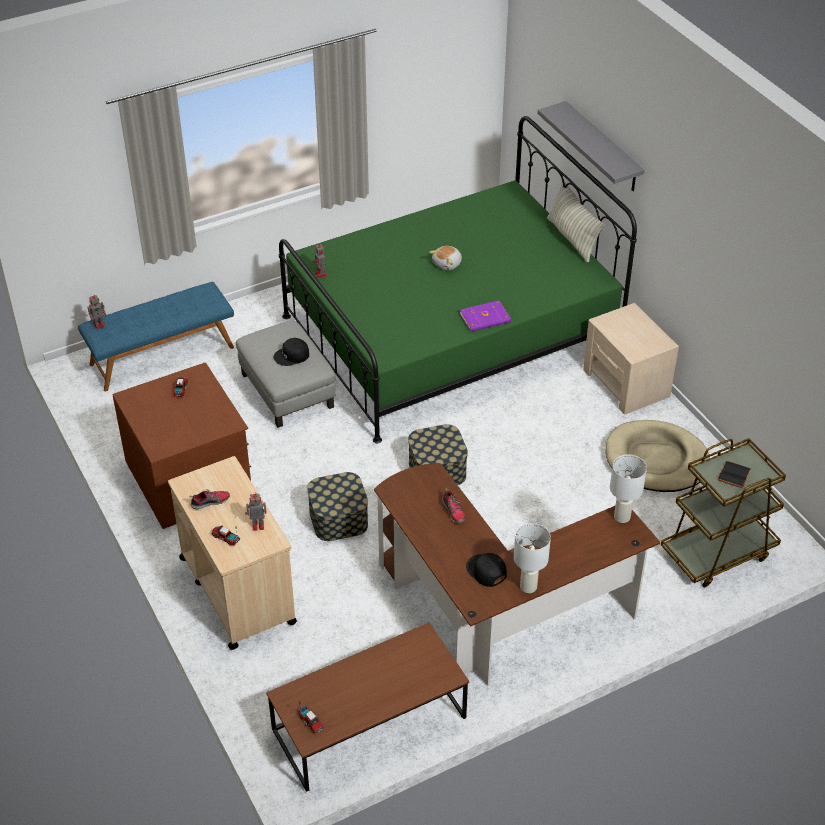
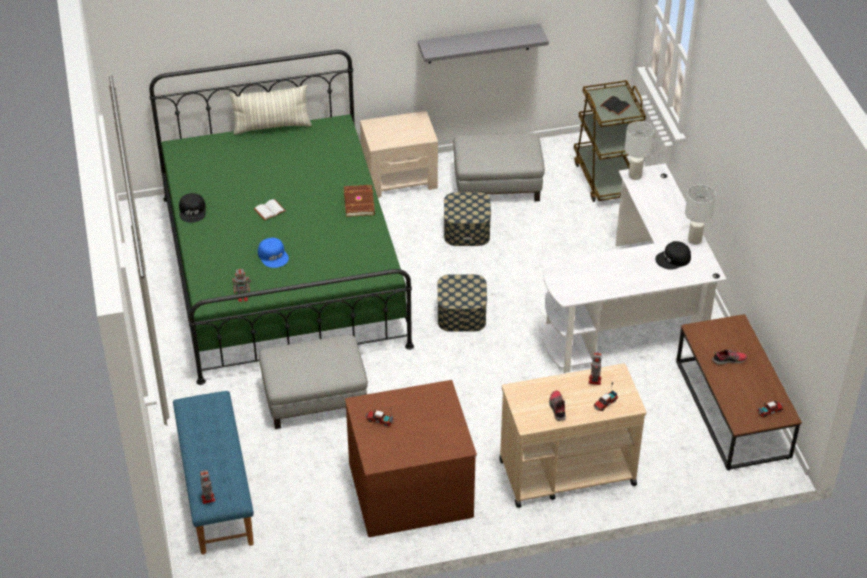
camera: 75 degrees left, 0 degrees up
black cap [274,338,309,366] -> black cap moved to [179,193,206,223]
storage box [307,472,368,541] -> storage box moved to [444,192,491,246]
brown desk [374,463,661,686] -> white desk [543,163,727,373]
plush toy [429,246,462,270] -> white book [254,199,286,220]
shoe [442,487,465,523] -> shoe moved to [712,349,747,365]
purple book [460,300,511,332] -> brown book [344,185,375,217]
grey shelf [538,101,644,191] -> grey shelf moved to [418,24,549,64]
beige dog bed [606,420,710,492] -> grey ottoman [453,133,545,201]
none -> blue cap [258,238,289,268]

